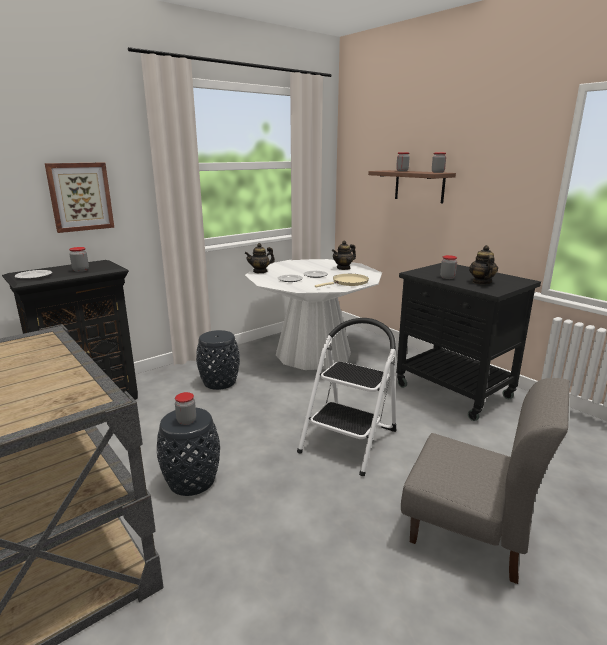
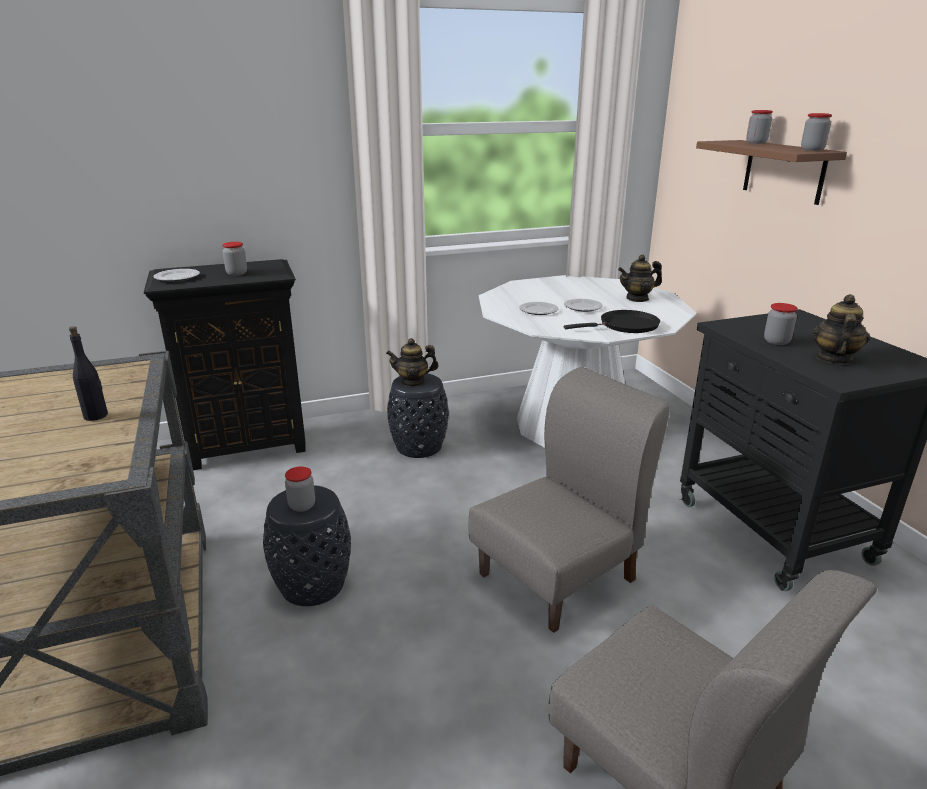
camera: 20 degrees right, 5 degrees up
picture [45,162,114,233] -> none
teapot [245,243,275,273] -> teapot moved to [386,338,439,387]
step ladder [297,318,396,476] -> grey chair [468,367,670,633]
beige frying pan [315,274,369,288] -> black frying pan [563,310,660,333]
none -> black bottle [69,326,108,421]

